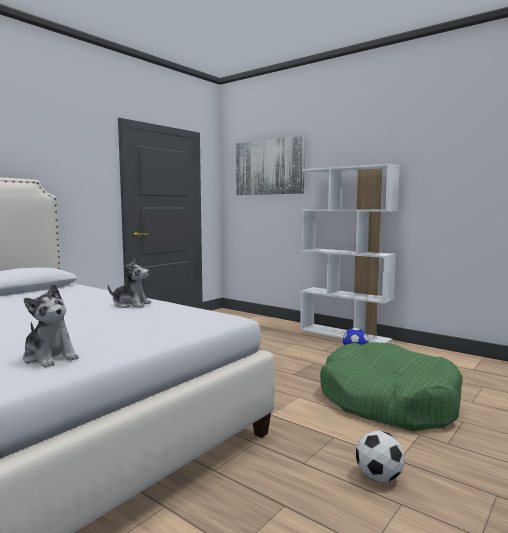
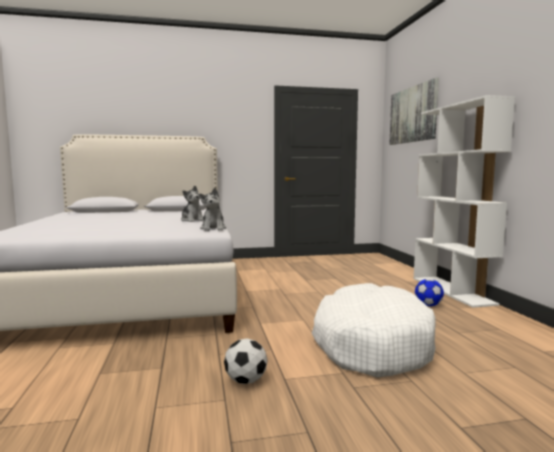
camera: 40 degrees right, 0 degrees up
plush toy [23,284,79,368] -> plush toy moved to [199,188,226,231]
green dog bed [320,342,463,431] -> white dog bed [312,283,436,377]

